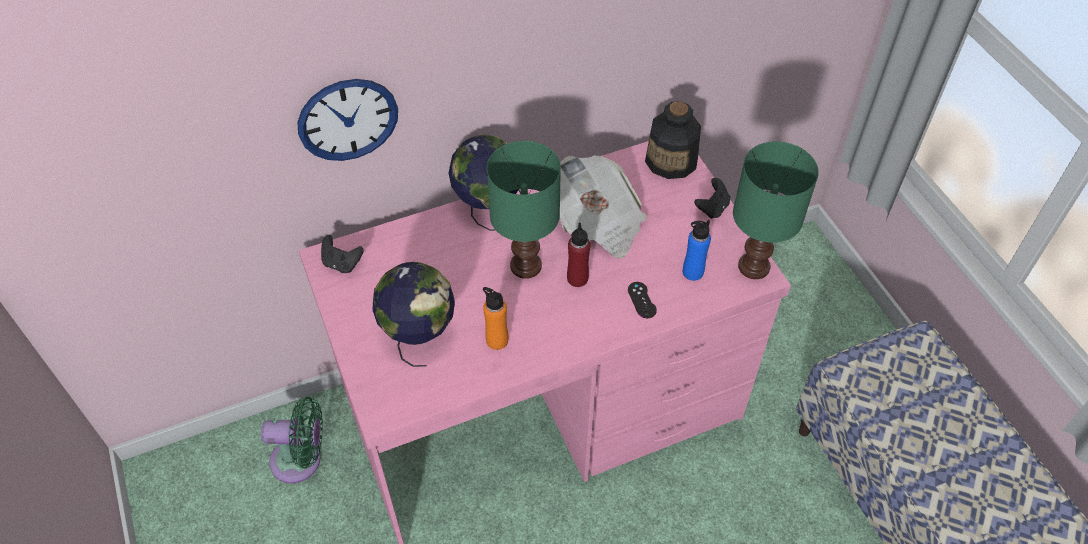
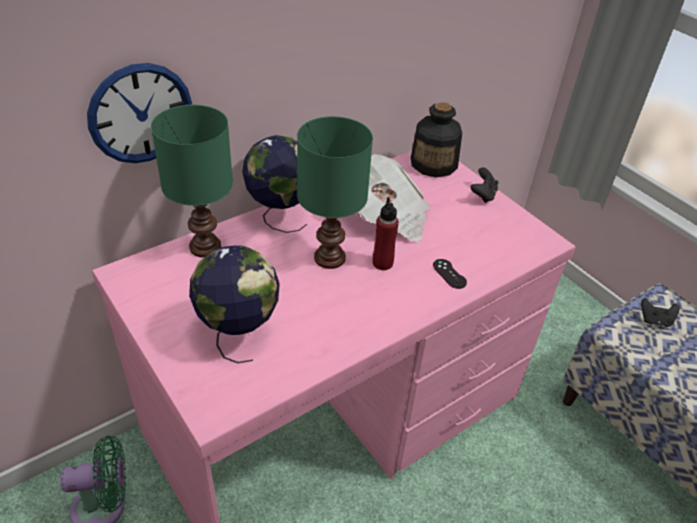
camera: 15 degrees left, 10 degrees down
black game controller [321,235,364,273] -> black game controller moved to [641,298,679,327]
orange bottle [482,287,508,350] -> none
blue bottle [683,220,711,281] -> none
green table lamp [733,141,819,279] -> green table lamp moved to [151,105,233,258]

